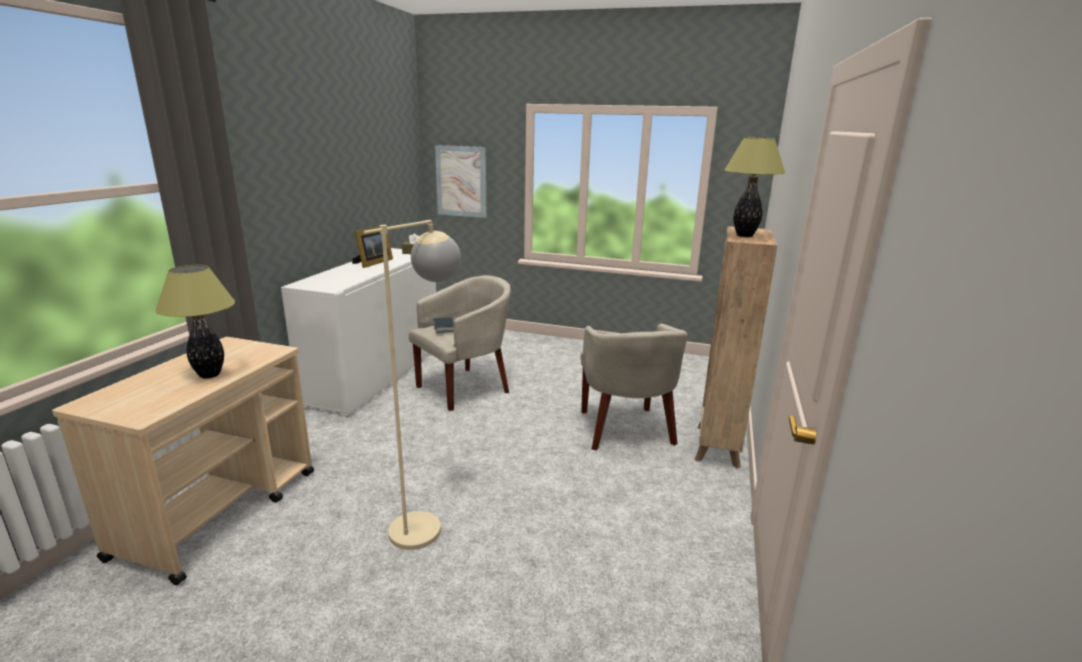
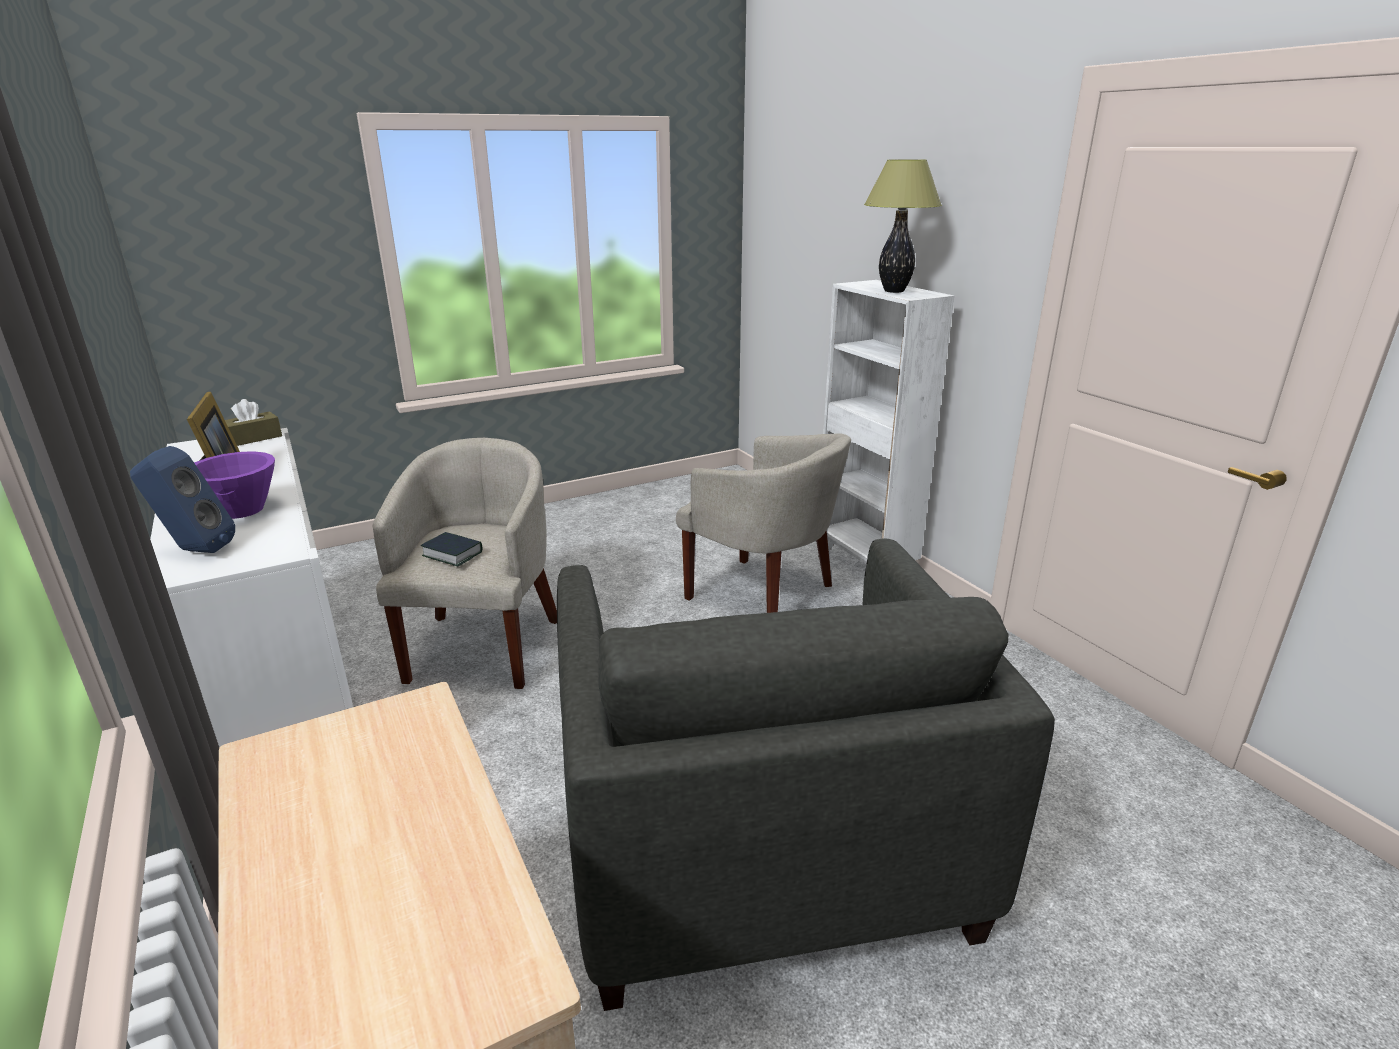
camera: 45 degrees left, 5 degrees up
table lamp [155,265,235,379] -> none
beige floor lamp [363,220,461,550] -> grey armchair [557,539,1055,1011]
picture [435,145,486,218] -> none
brown bookcase [695,226,778,469] -> white bookcase [818,280,955,564]
none -> blue speaker [130,446,235,553]
none -> purple bowl [194,451,275,519]

